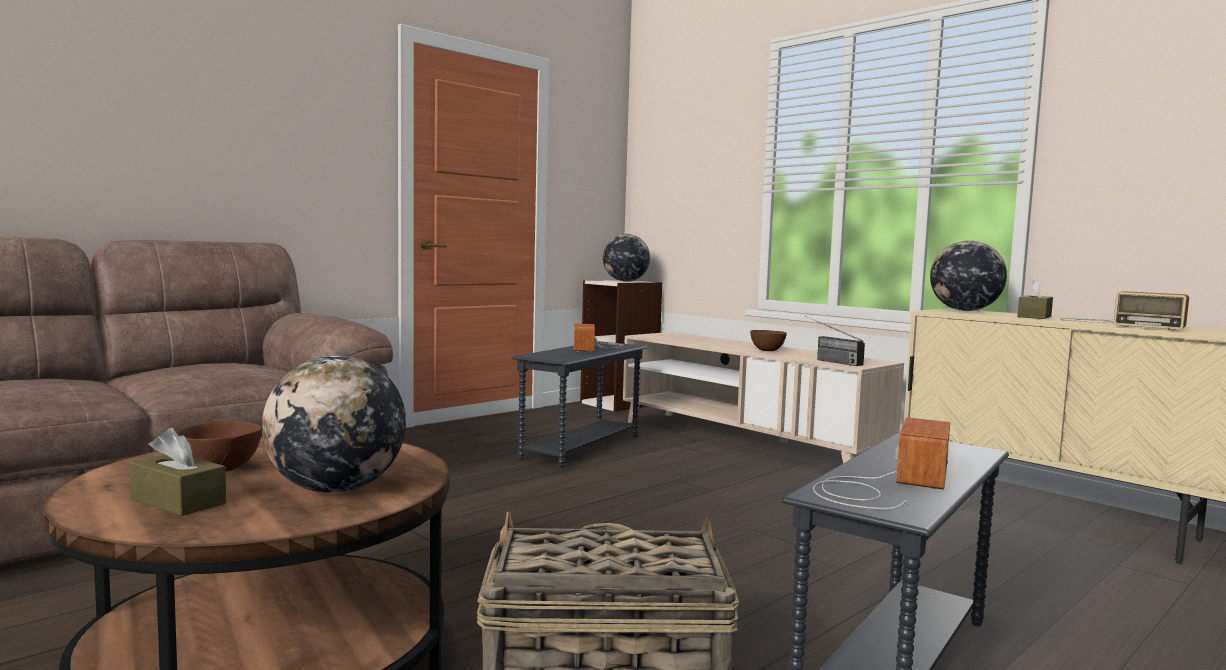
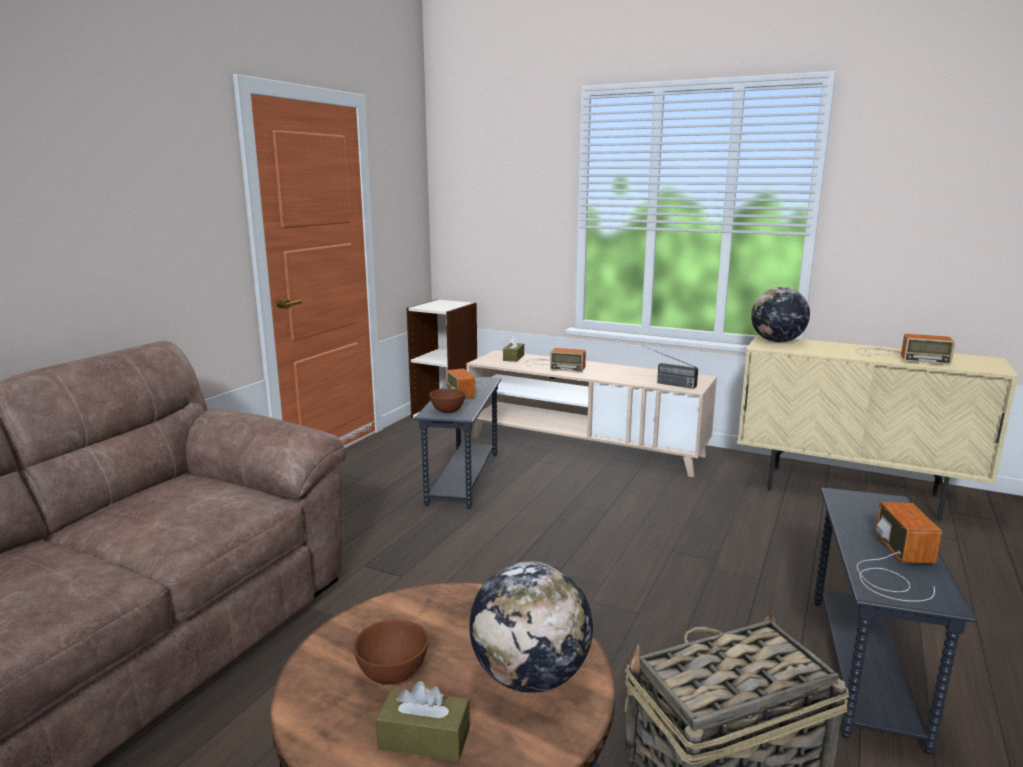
camera: 20 degrees left, 10 degrees up
globe [603,234,650,282] -> none
brown bowl [750,330,787,351] -> brown bowl moved to [430,389,465,413]
brown tissue box [1017,278,1053,319] -> brown tissue box moved to [503,335,524,362]
none -> radio [525,348,586,372]

